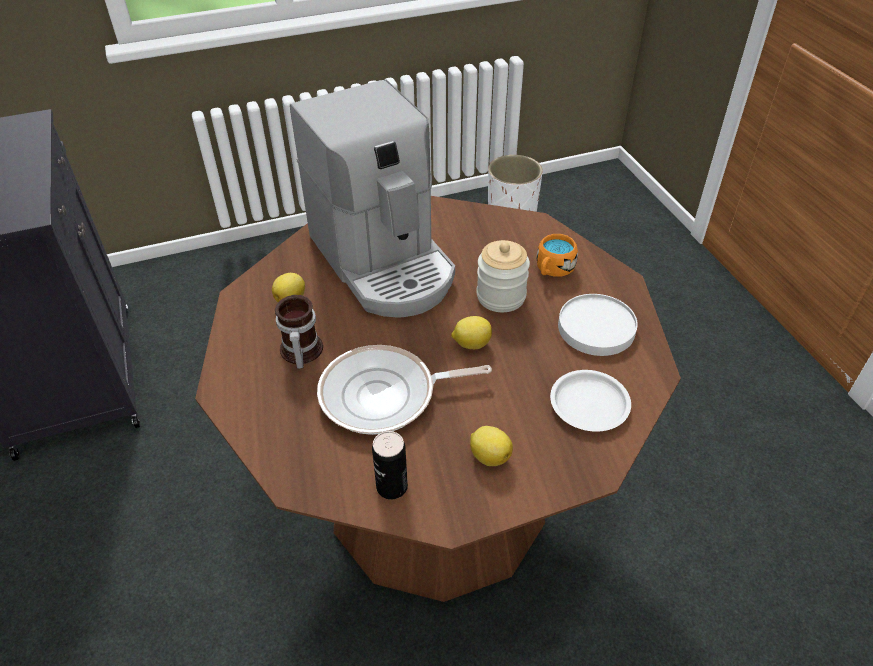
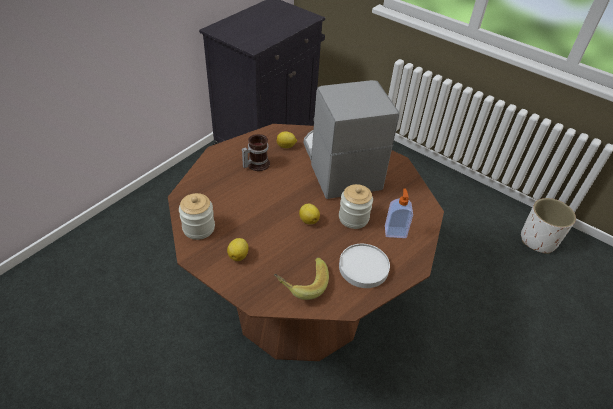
camera: 55 degrees right, 0 degrees up
coffee machine [290,79,455,318] -> coffee machine turned 135 degrees clockwise [304,80,399,199]
frying pan [317,345,492,435] -> none
can [372,431,408,500] -> jar [179,193,215,240]
orange mug [537,234,578,277] -> soap dispenser [385,188,413,238]
white plate [550,370,631,432] -> banana [274,258,329,300]

